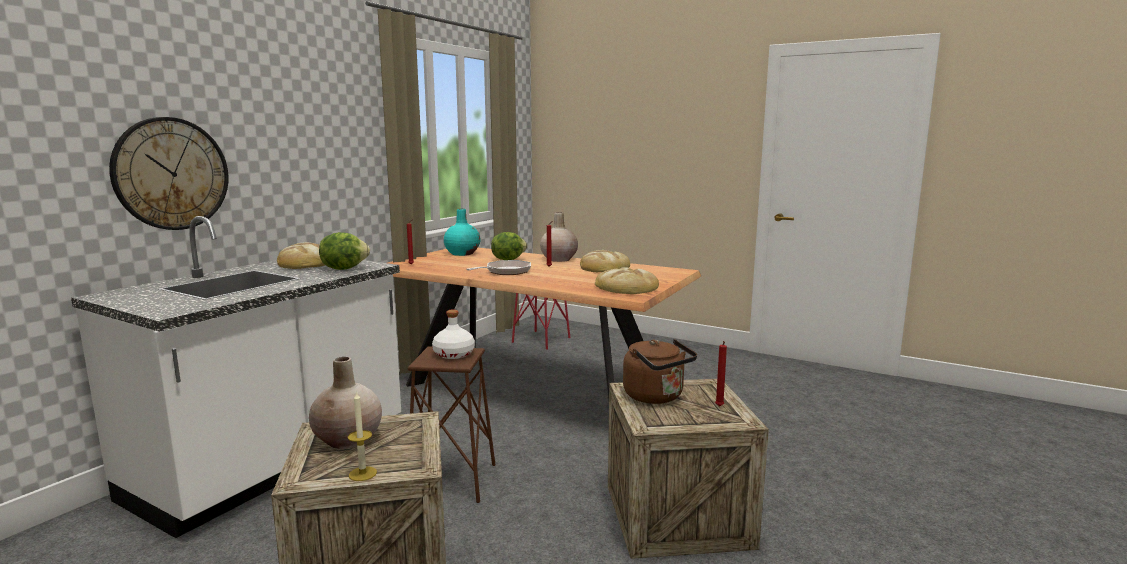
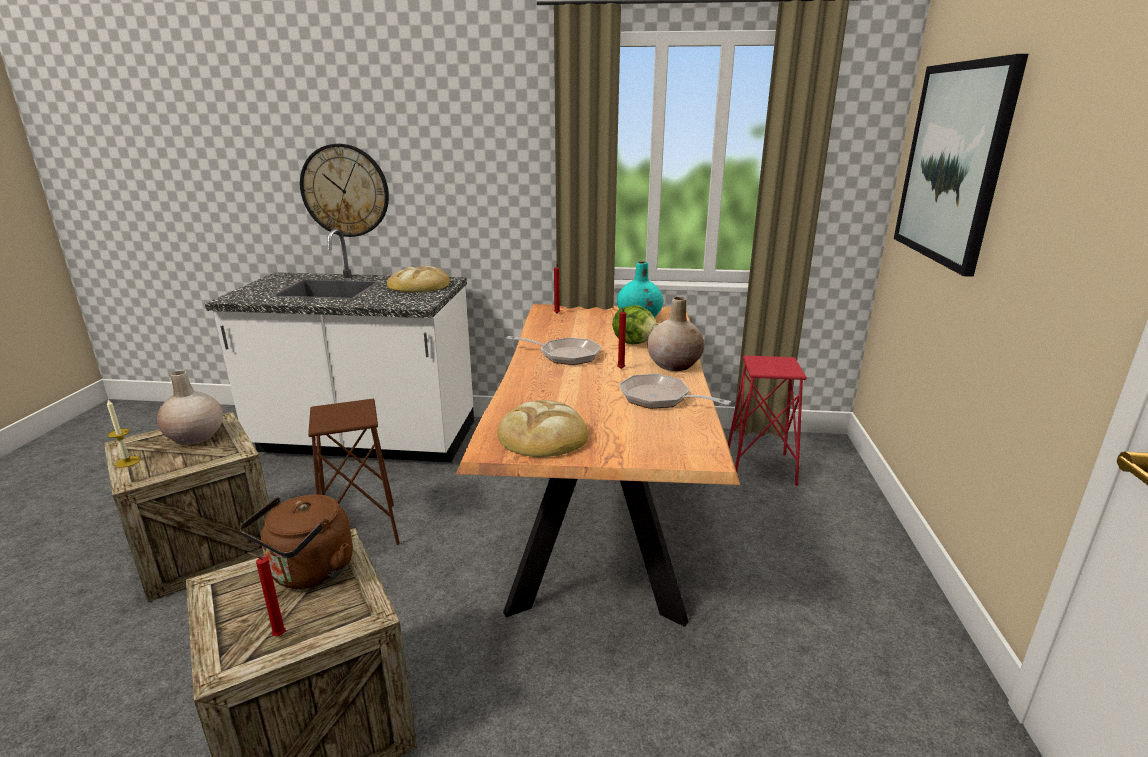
camera: 65 degrees right, 10 degrees up
lettuce [319,232,370,270] -> none
white bottle [432,310,475,359] -> none
bread [580,250,630,272] -> frying pan [619,374,731,409]
none -> picture [894,54,1028,277]

